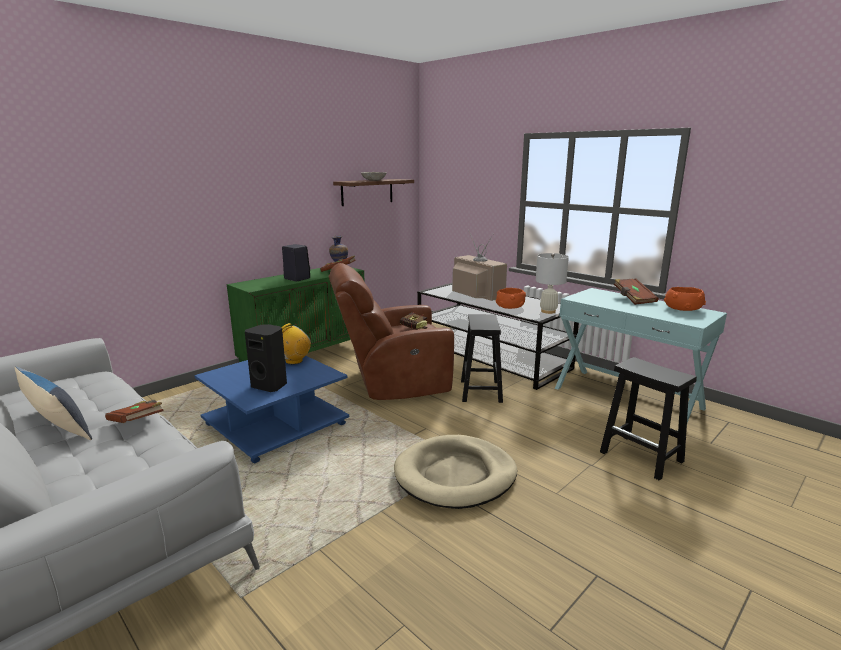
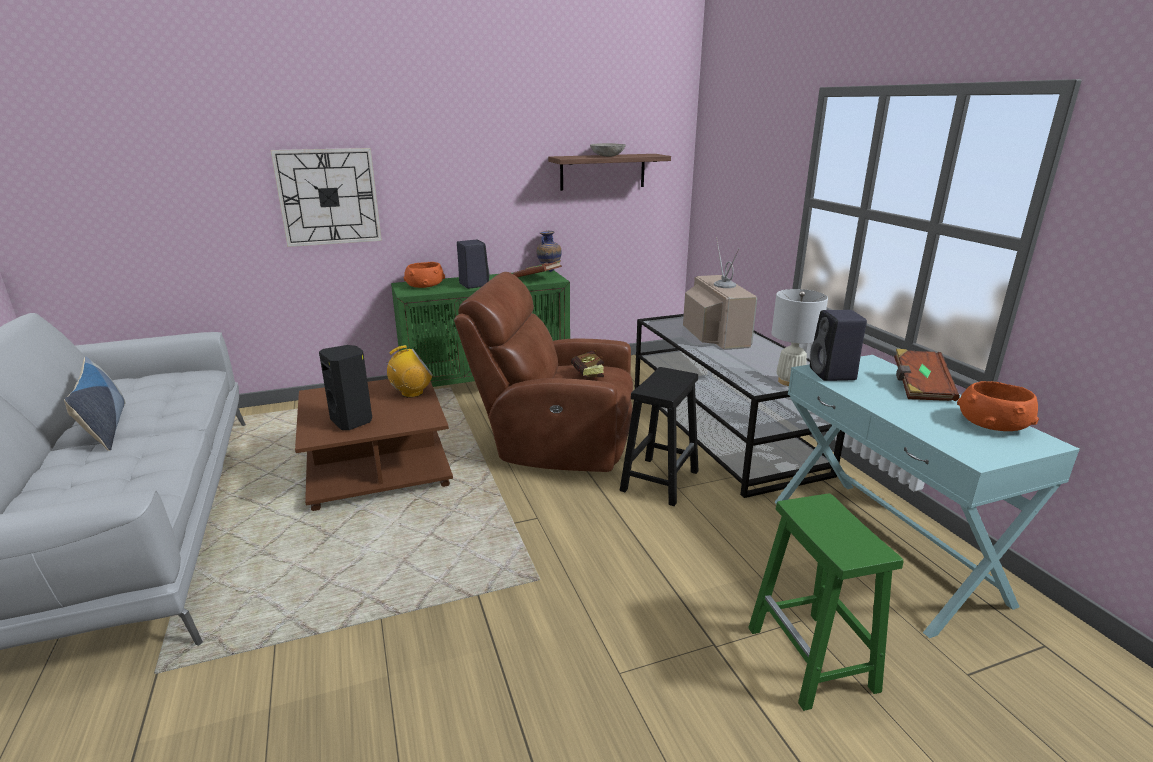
camera: 25 degrees right, 5 degrees up
brown book [105,400,164,423] -> none
blue coffee table [195,356,349,463] -> brown coffee table [295,379,453,511]
beige dog bed [394,435,517,509] -> none
orange bowl [496,288,526,309] -> orange bowl moved to [403,262,445,288]
black stool [600,357,697,481] -> green stool [748,494,904,711]
none -> wall clock [270,148,382,247]
none -> black speaker [810,310,867,381]

